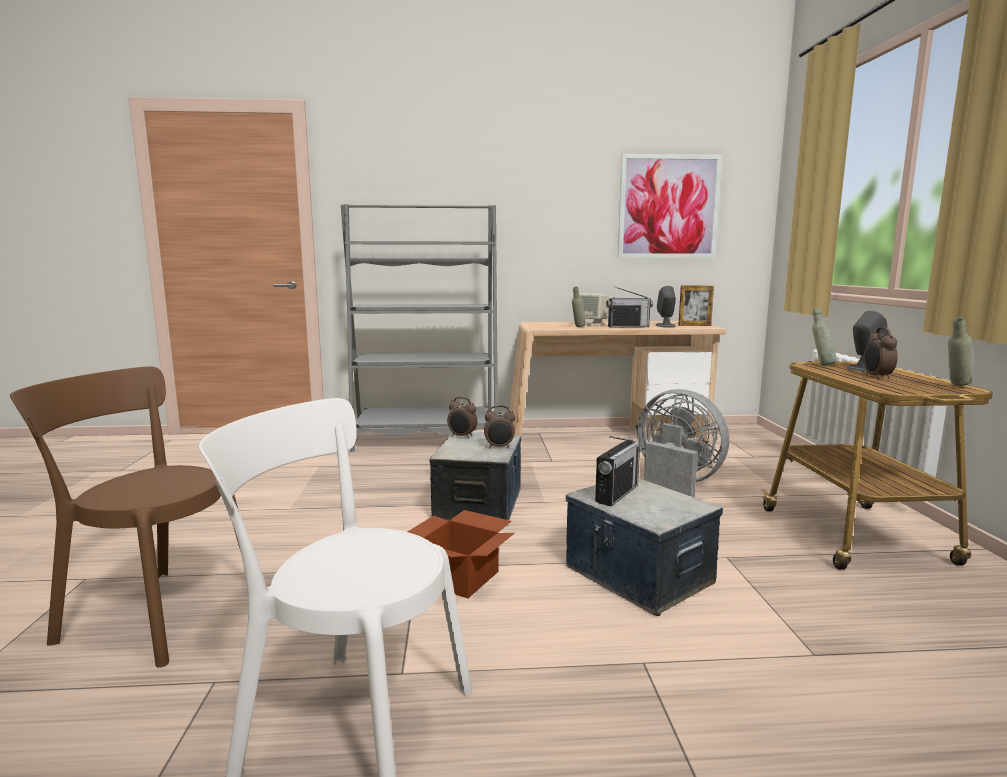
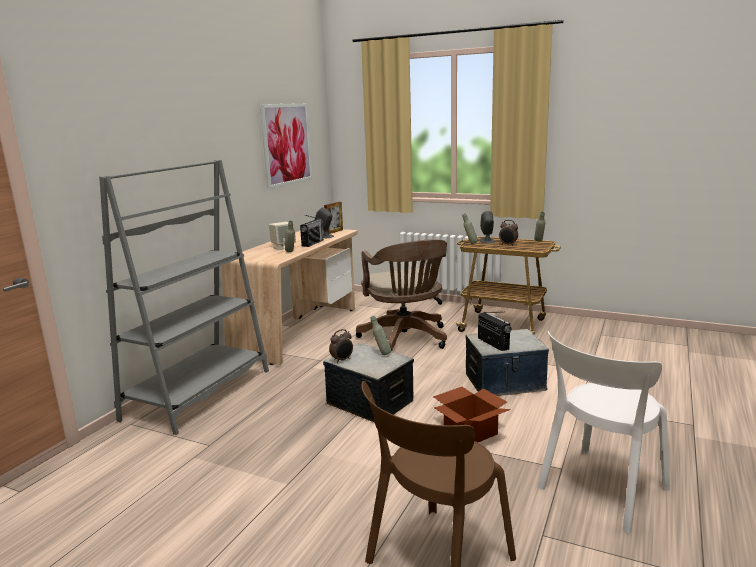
camera: 60 degrees left, 5 degrees up
alarm clock [484,406,515,448] -> grey bottle [371,316,391,355]
grey fan [637,389,729,497] -> brown office chair [356,239,447,350]

